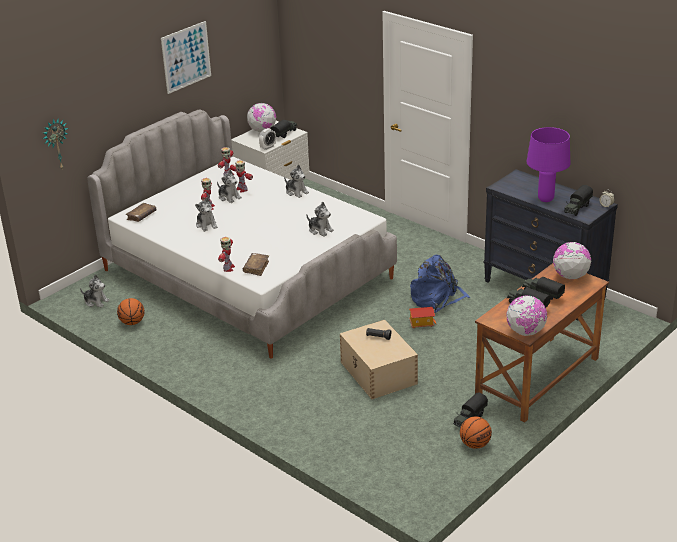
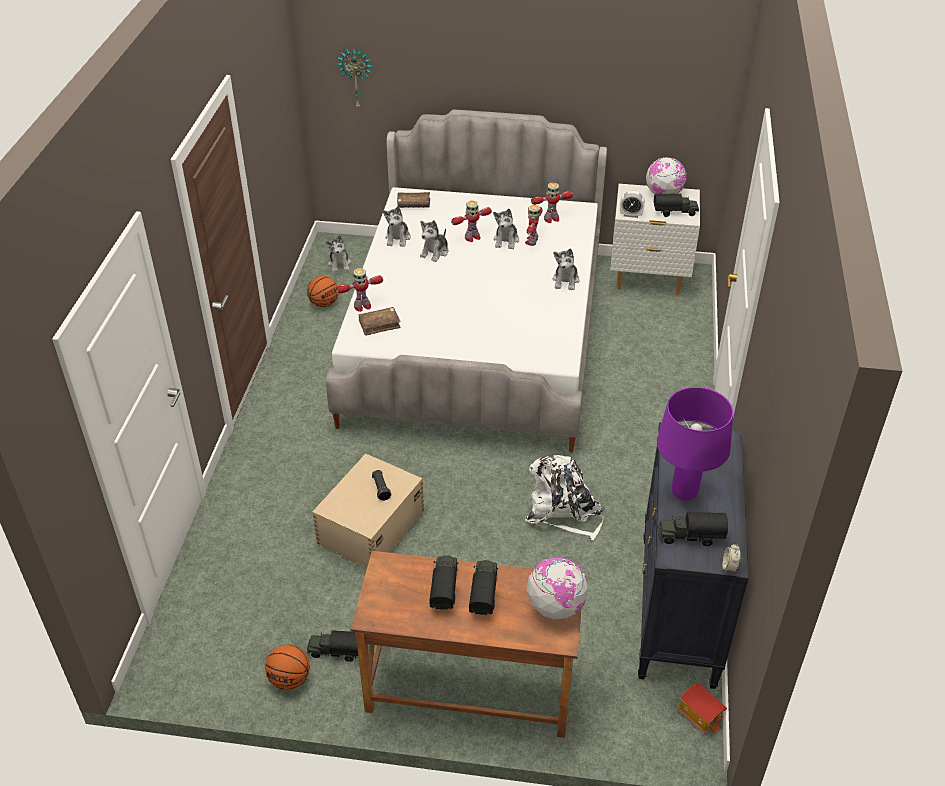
camera: 55 degrees right, 10 degrees up
picture [161,21,211,94] -> none
plush toy [306,202,334,237] -> plush toy moved to [383,206,411,247]
toy house [409,307,436,329] -> toy house moved to [677,683,727,734]
blue backpack [410,255,470,313] -> white backpack [525,455,605,541]
globe [506,296,547,336] -> none

